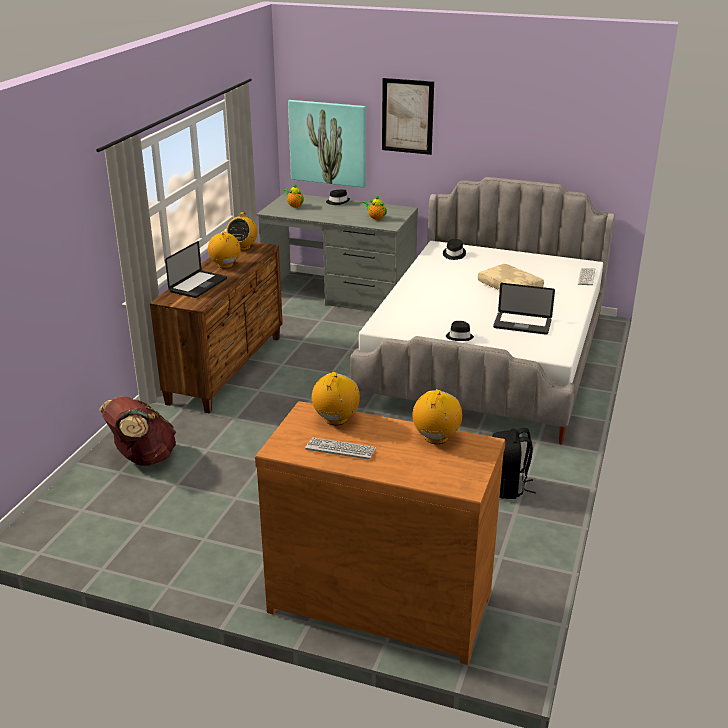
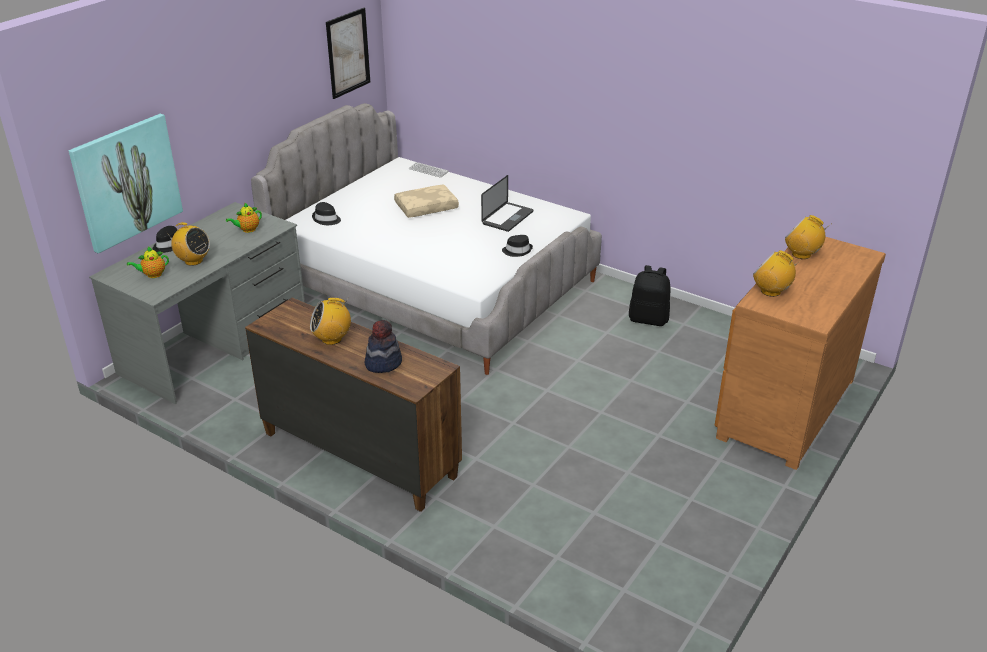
camera: 75 degrees left, 5 degrees up
brown backpack [99,397,176,466] -> none
laptop [165,241,227,298] -> hat [365,320,402,373]
radio [226,212,258,250] -> radio moved to [166,222,210,266]
keyboard [305,437,376,460] -> none
picture [382,78,434,155] -> picture moved to [326,8,370,99]

